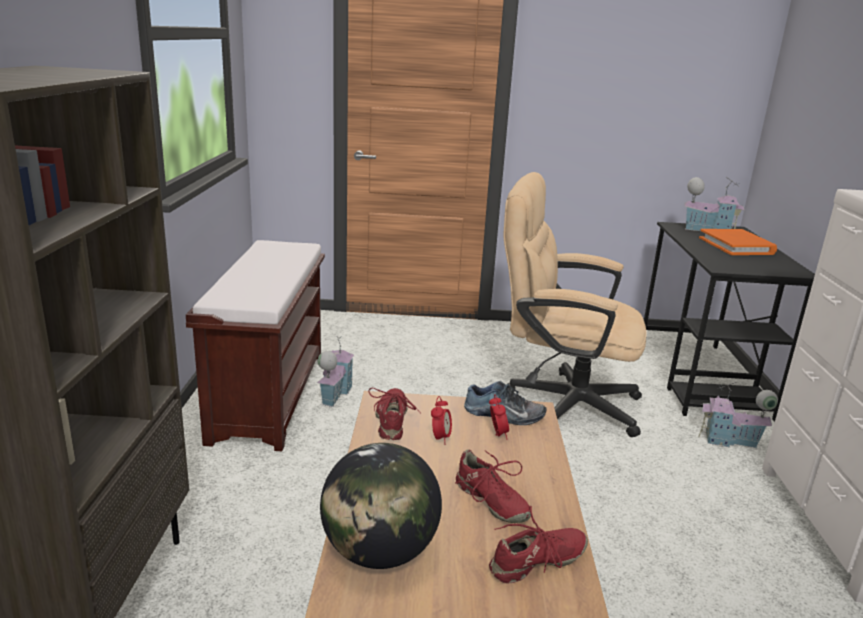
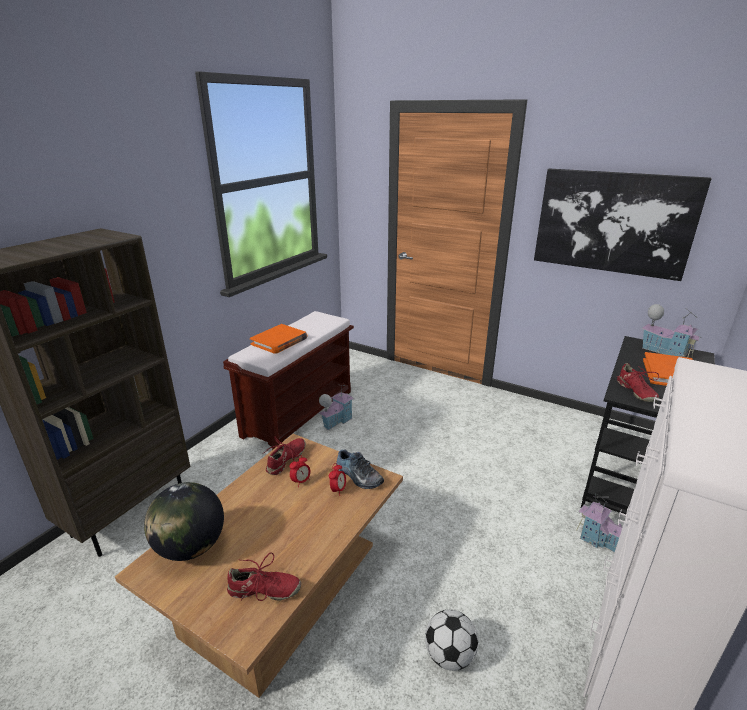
camera: 30 degrees right, 5 degrees up
red shoe [455,449,531,523] -> red shoe moved to [617,363,659,402]
beige office chair [504,172,647,437] -> none
none -> orange book [250,324,307,354]
none -> football [425,610,478,671]
none -> picture [534,168,711,281]

